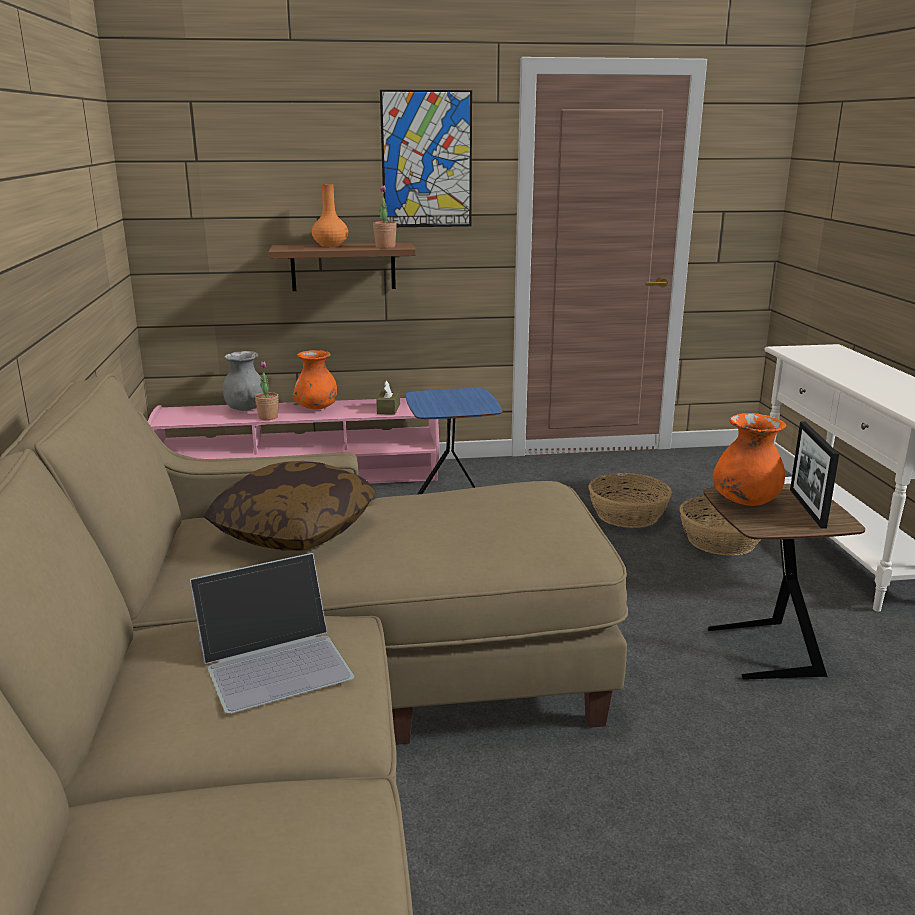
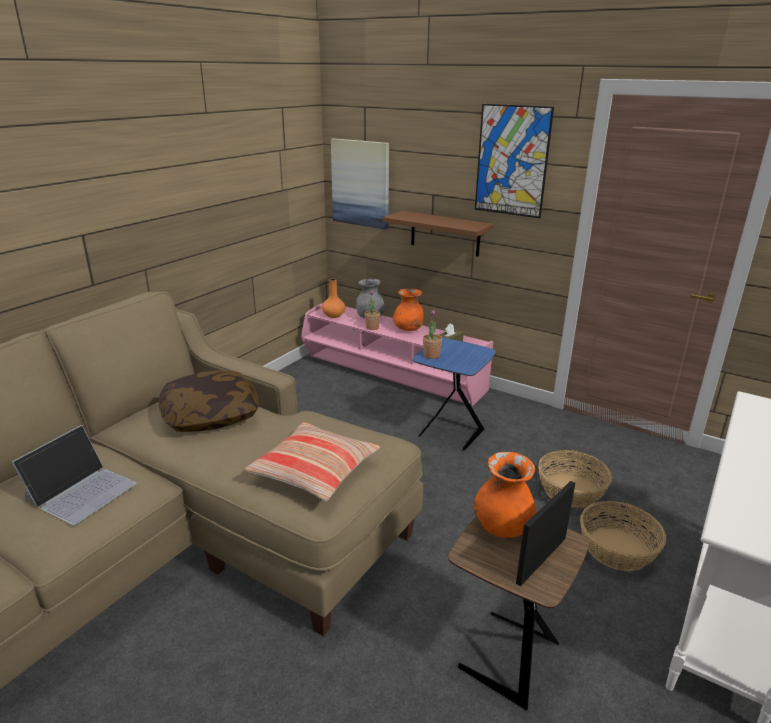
camera: 40 degrees right, 5 degrees up
laptop [190,553,354,714] -> laptop turned 75 degrees counterclockwise [12,425,137,525]
orange vase [312,184,348,247] -> orange vase moved to [322,279,345,318]
potted plant [373,185,397,248] -> potted plant moved to [423,310,442,359]
none -> pillow [244,422,380,502]
none -> picture [331,138,389,230]

